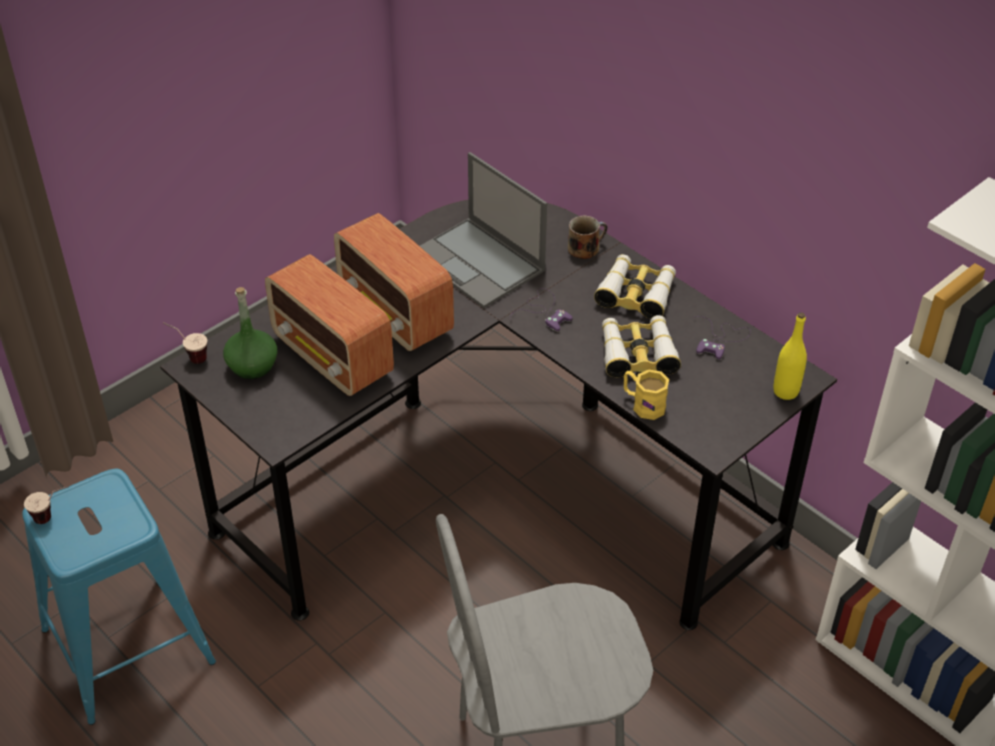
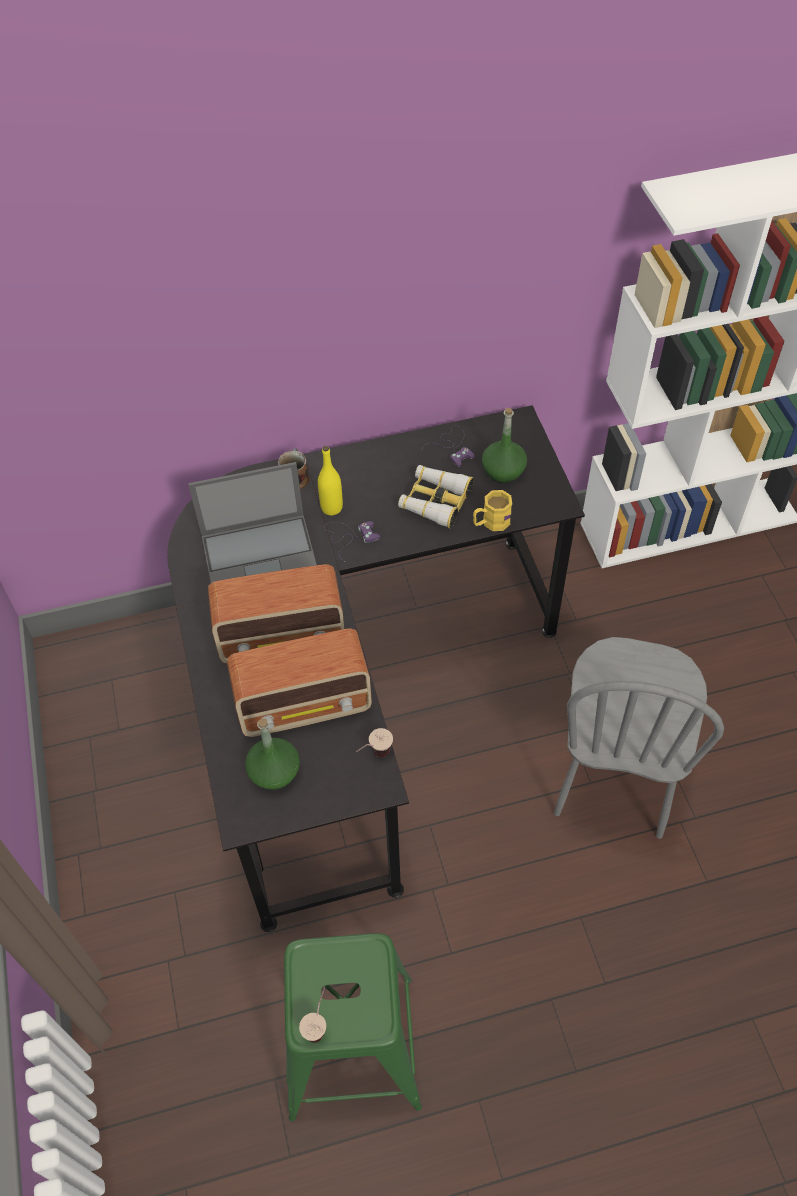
camera: 60 degrees left, 10 degrees up
blue stool [22,468,216,725] -> green stool [284,933,422,1122]
cup [163,322,207,364] -> cup moved to [356,728,393,757]
binoculars [594,254,676,319] -> none
yellow bottle [773,313,807,400] -> yellow bottle moved to [318,446,343,515]
none -> green bottle [482,408,527,483]

